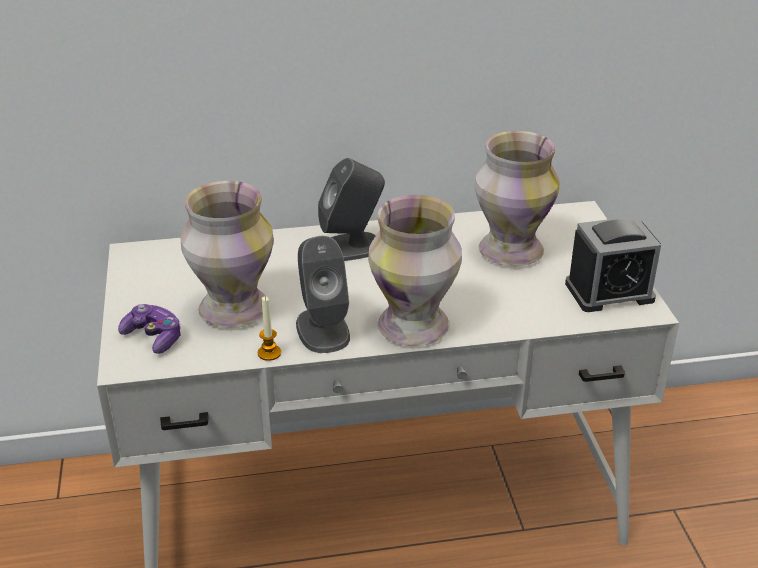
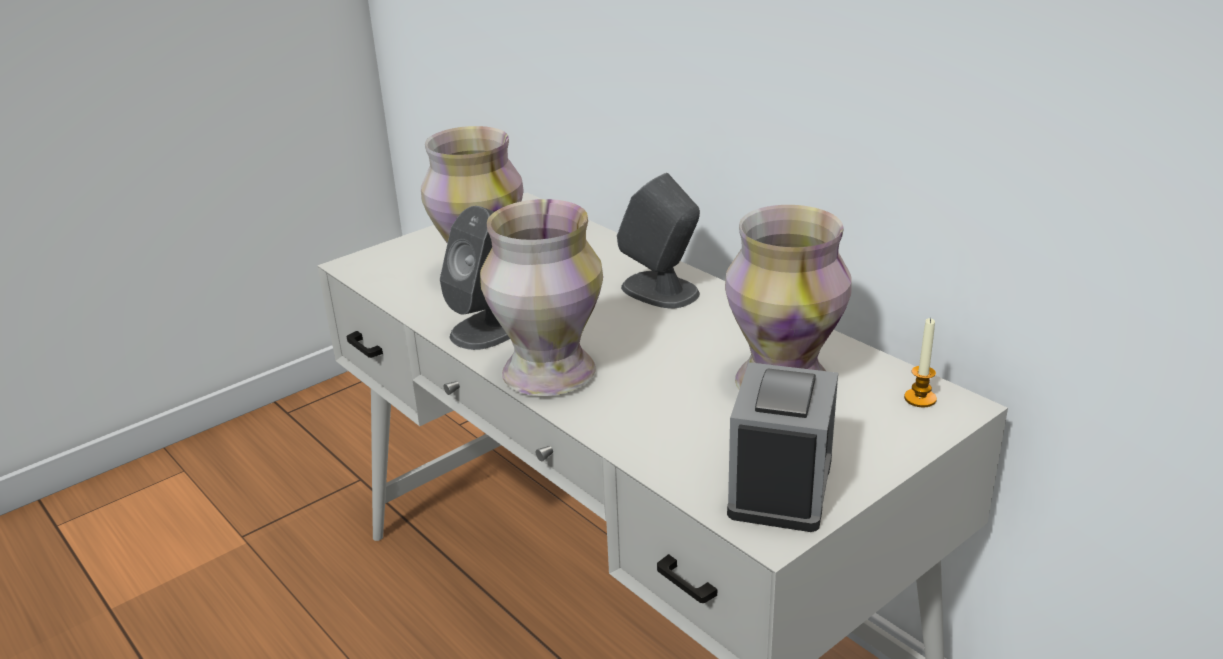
camera: 60 degrees right, 5 degrees down
game controller [118,304,181,354] -> none
candle [258,296,281,361] -> candle moved to [904,318,937,407]
alarm clock [565,216,661,312] -> alarm clock turned 120 degrees counterclockwise [727,362,838,532]

